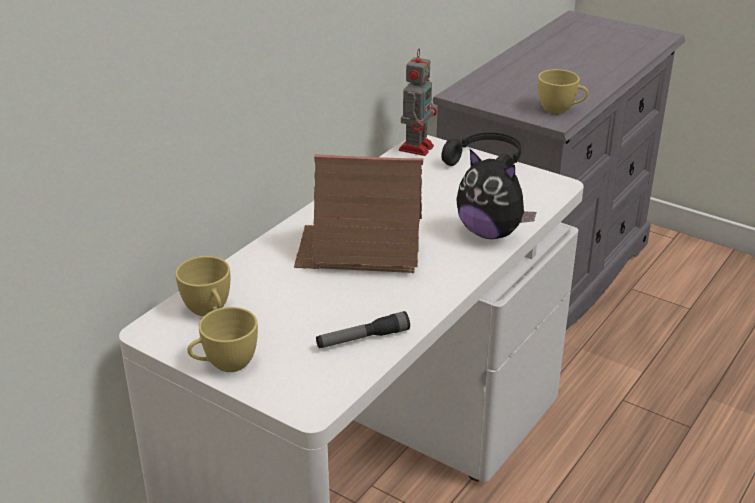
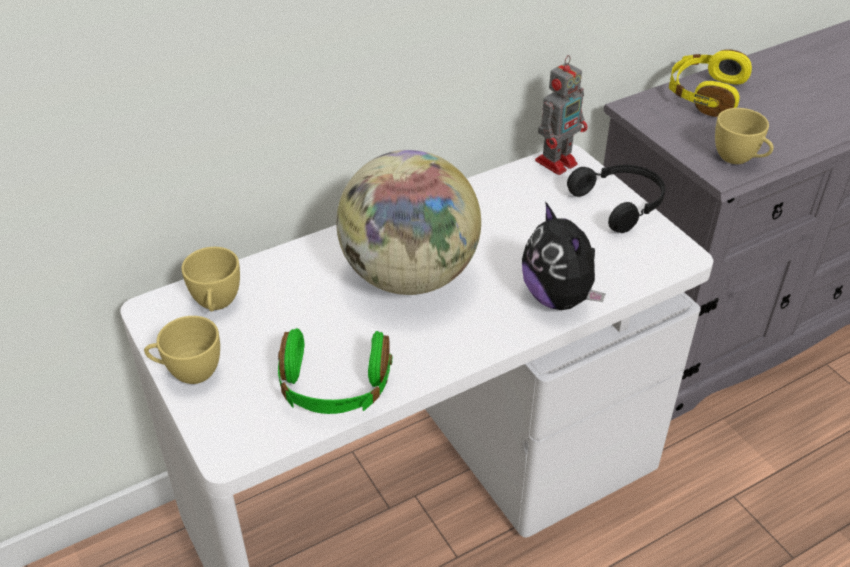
camera: 25 degrees right, 10 degrees up
toy house [294,154,423,273] -> globe [336,150,481,295]
flashlight [316,311,410,348] -> green headphones [278,328,392,414]
none -> yellow headphones [669,49,752,117]

